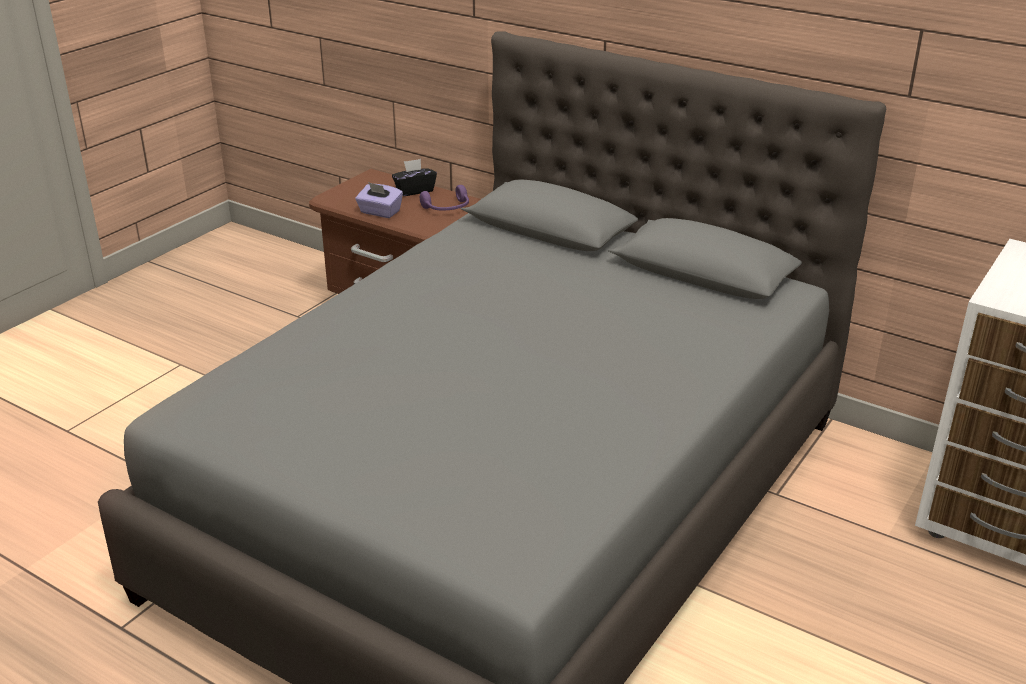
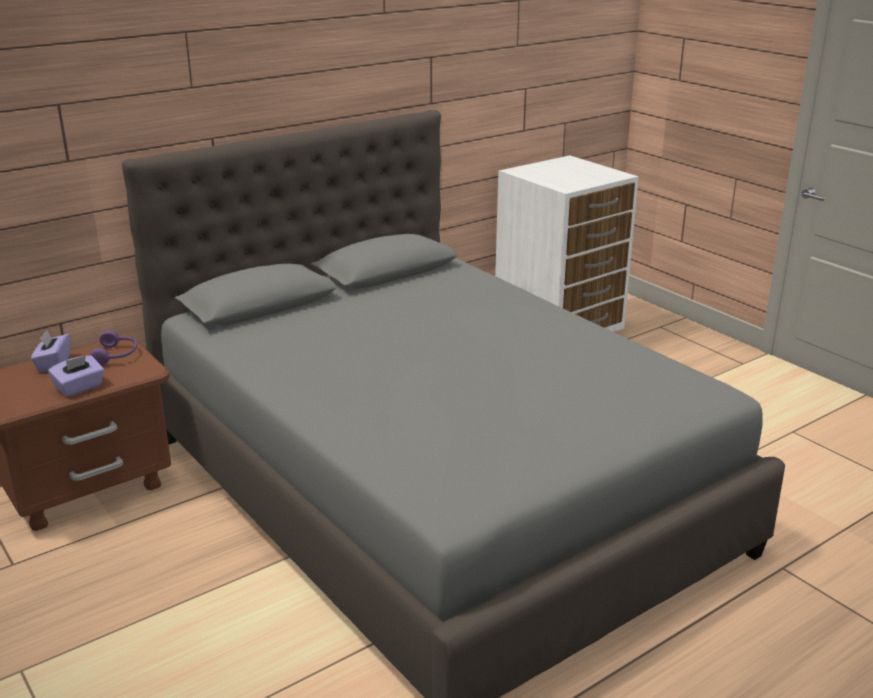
camera: 70 degrees left, 5 degrees down
black tissue box [392,159,437,196] -> purple tissue box [31,330,70,372]

